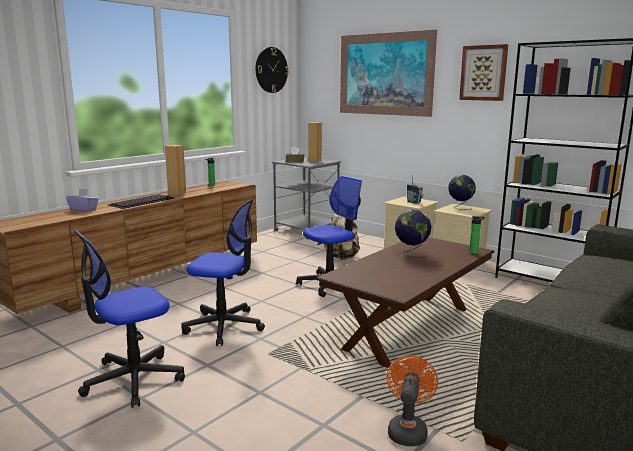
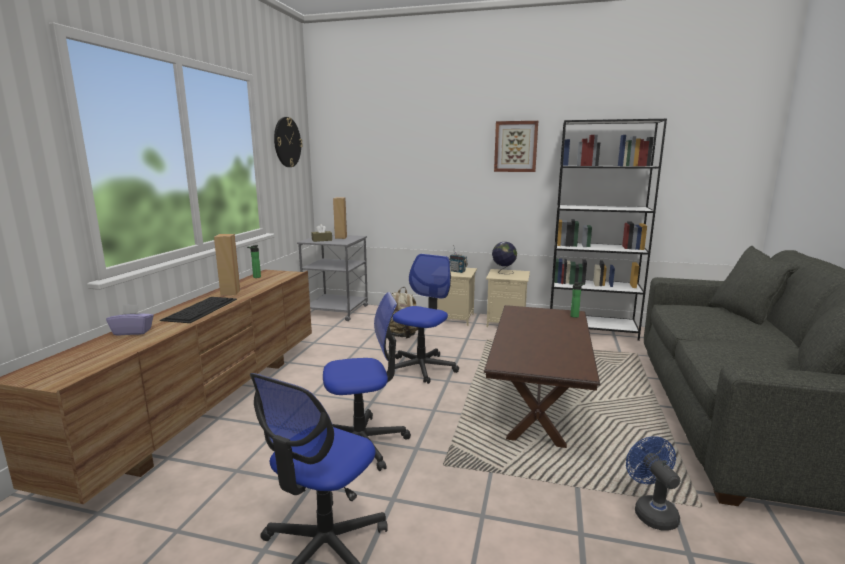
camera: 25 degrees left, 0 degrees up
picture [340,30,437,117] -> none
orange fan [386,355,438,447] -> blue fan [626,437,680,531]
globe [395,210,431,258] -> none

